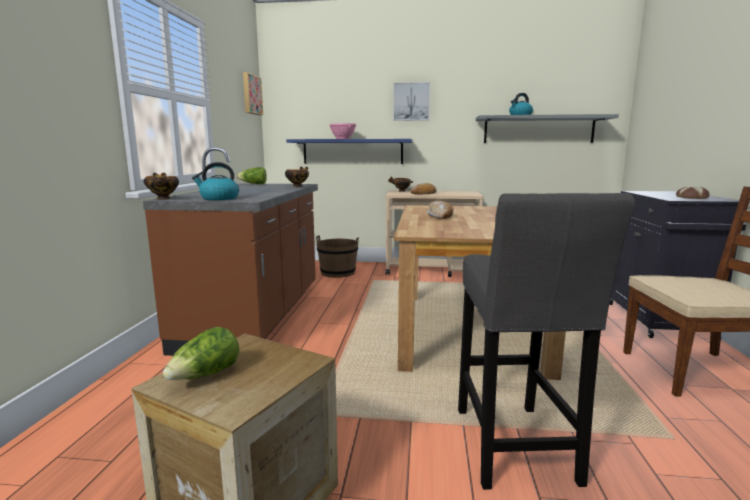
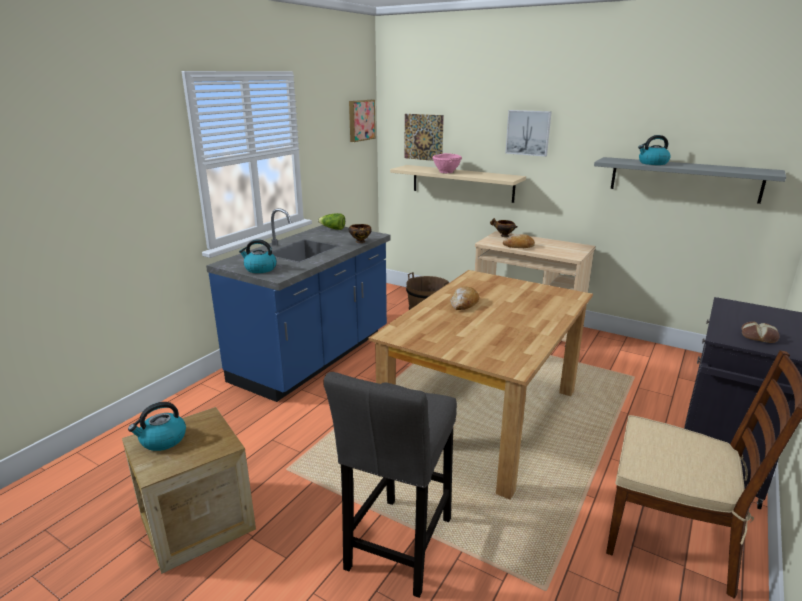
camera: 25 degrees right, 10 degrees up
brown counter [143,147,318,356] -> blue counter [206,208,391,402]
bowl [144,173,179,200] -> none
lettuce [163,327,239,380] -> kettle [128,402,186,451]
blue shelf [286,139,412,164] -> beige shelf [390,165,526,203]
none -> picture [405,114,444,161]

